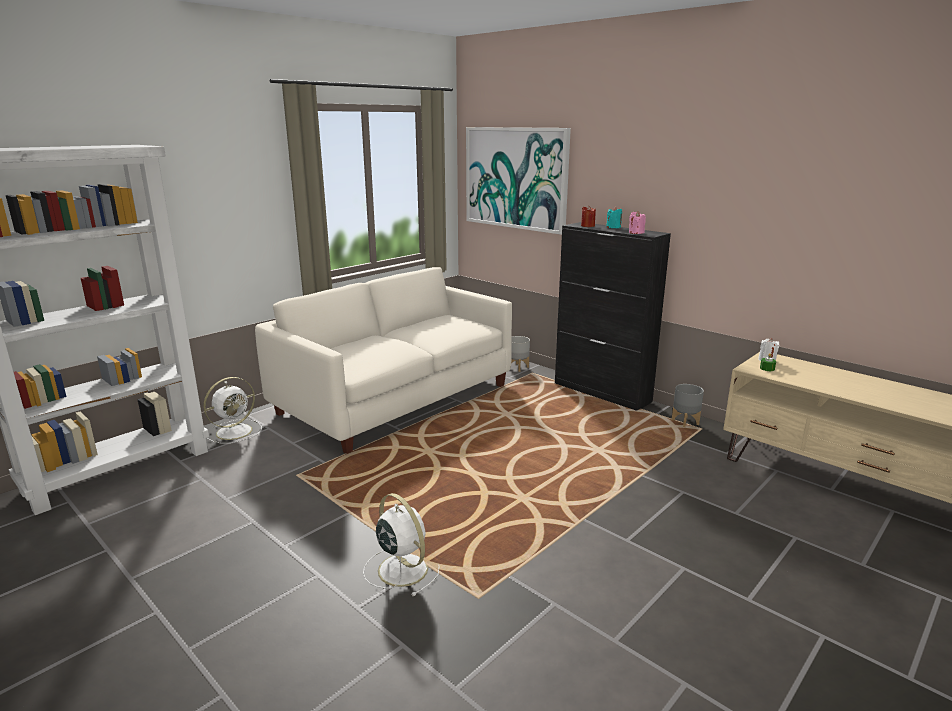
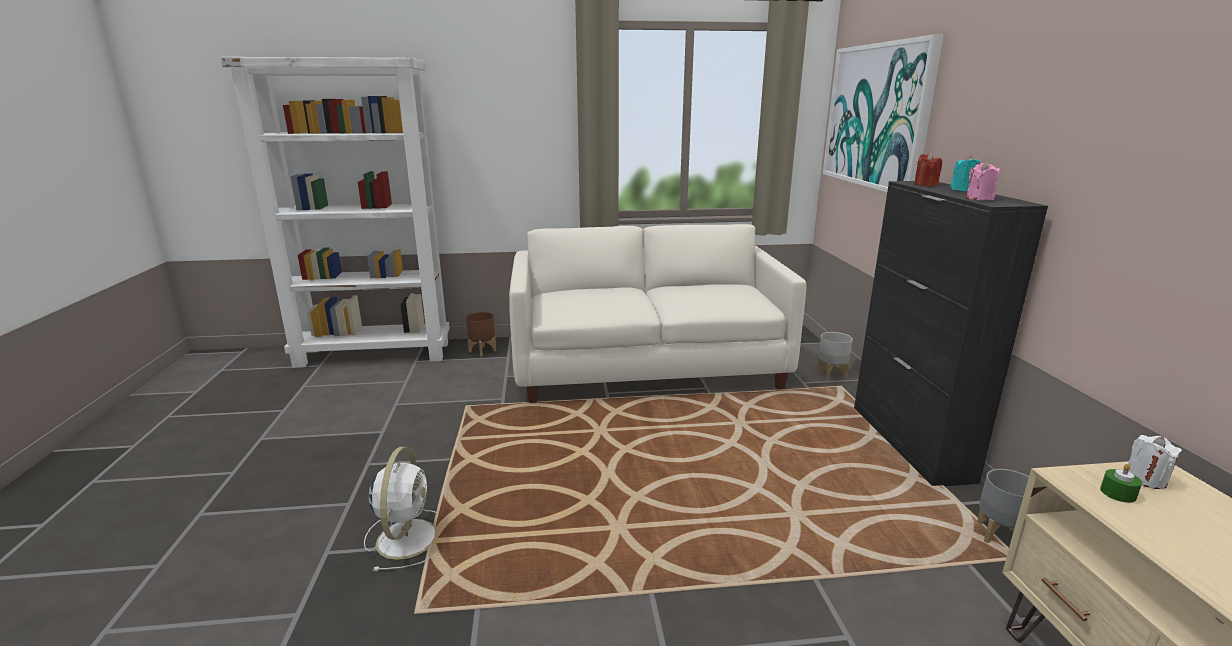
camera: 40 degrees right, 0 degrees up
white fan [204,377,262,444] -> brown planter [466,312,496,357]

